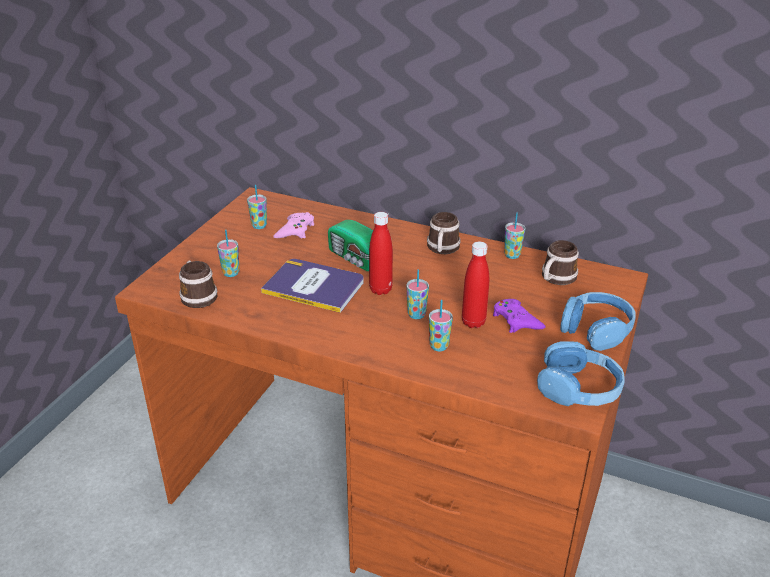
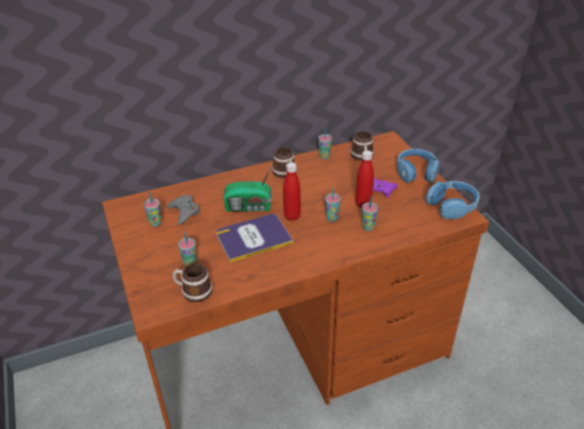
camera: 45 degrees left, 5 degrees up
pink game controller [273,212,314,238] -> grey game controller [167,195,200,225]

